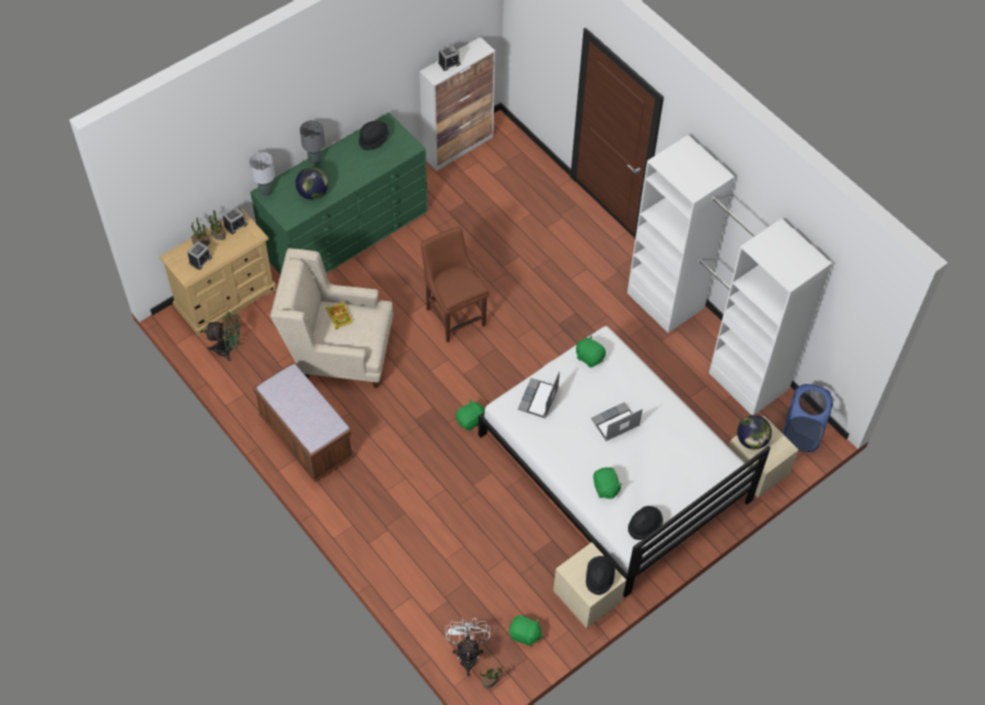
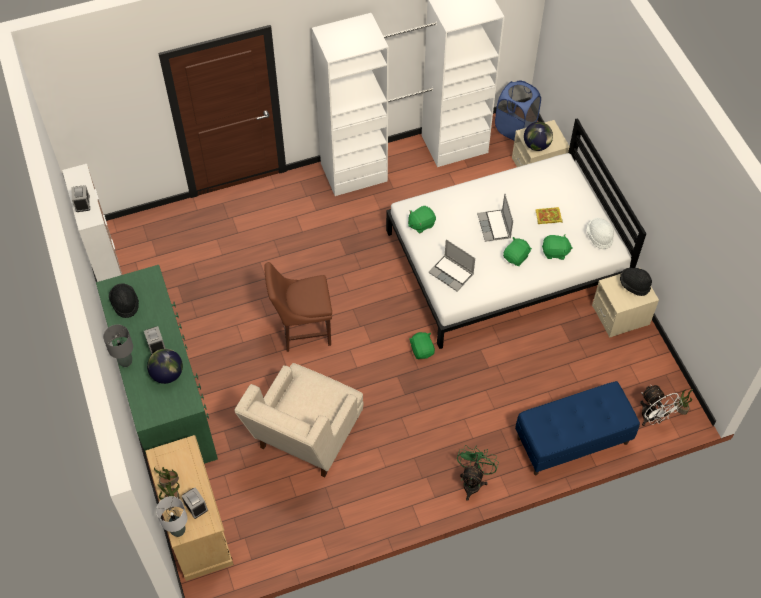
camera: 70 degrees left, 0 degrees up
green fan [204,312,241,361] -> green fan moved to [457,445,499,501]
alarm clock [223,206,247,234] -> alarm clock moved to [144,326,166,355]
grey table lamp [249,152,275,196] -> grey table lamp moved to [156,496,187,537]
brown bench [253,363,354,482] -> none
book [325,302,353,329] -> book moved to [535,207,563,224]
white fan [446,618,490,676] -> white fan turned 135 degrees counterclockwise [640,385,683,426]
green plush toy [509,616,543,646] -> green plush toy moved to [503,237,532,266]
black hat [628,506,663,540] -> white hat [586,218,614,249]
none -> blue bench [515,381,640,475]

